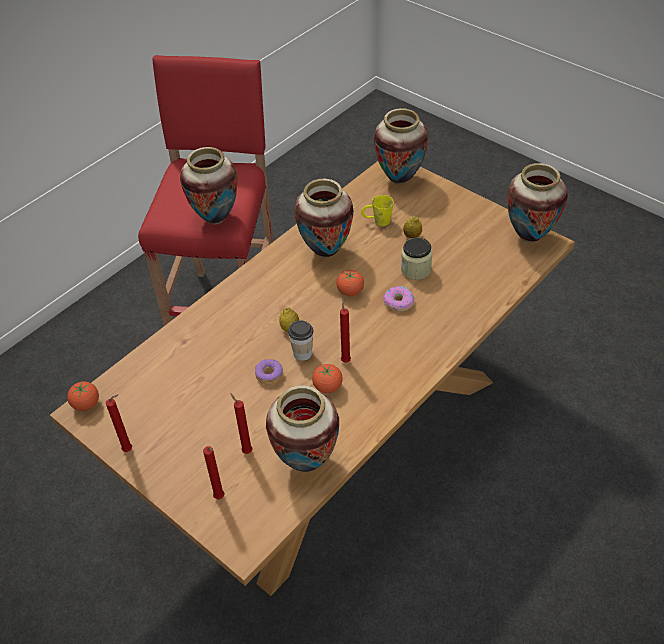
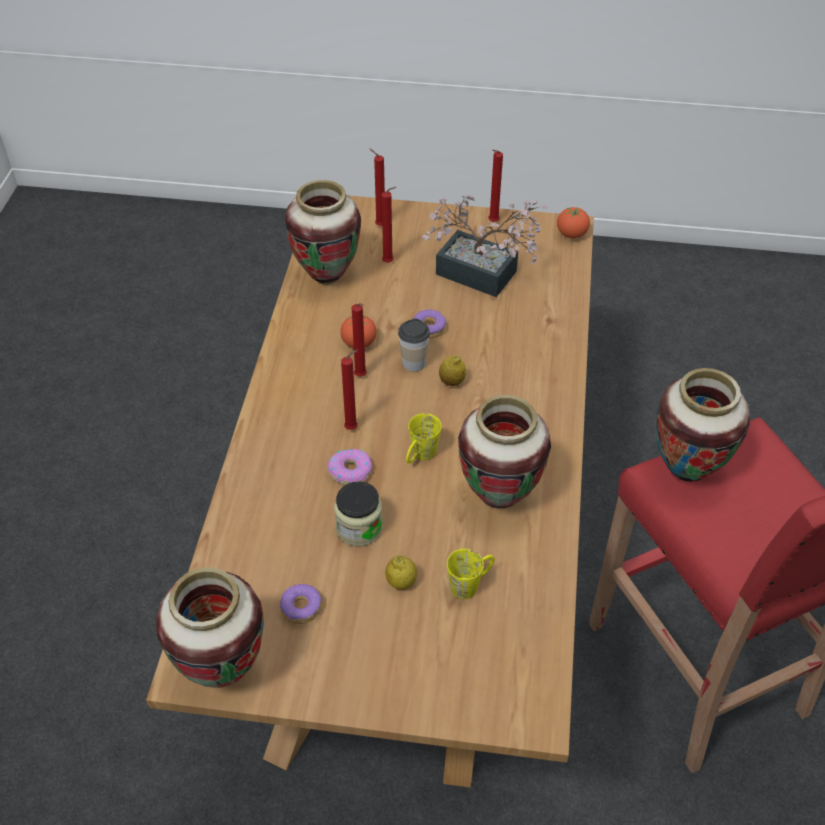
camera: 145 degrees right, 0 degrees up
tomato [337,270,364,296] -> yellow mug [406,413,442,464]
vase [374,108,429,185] -> none
none -> donut [280,584,322,624]
none -> red candle [341,350,358,430]
none -> potted plant [421,195,547,297]

